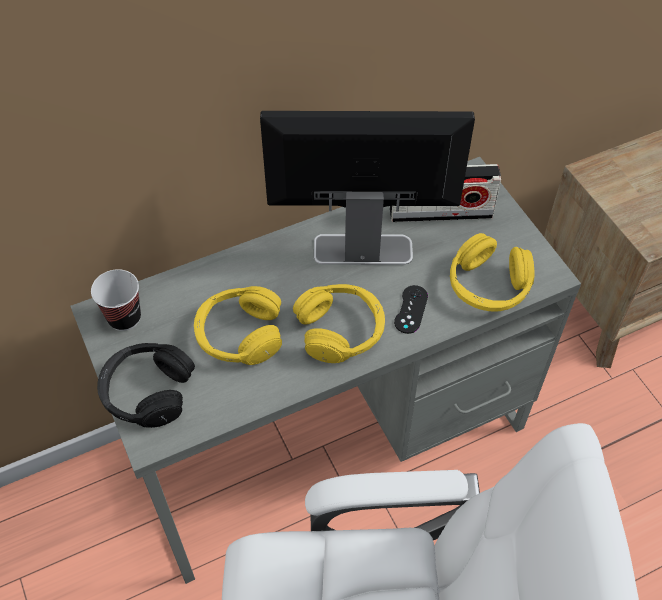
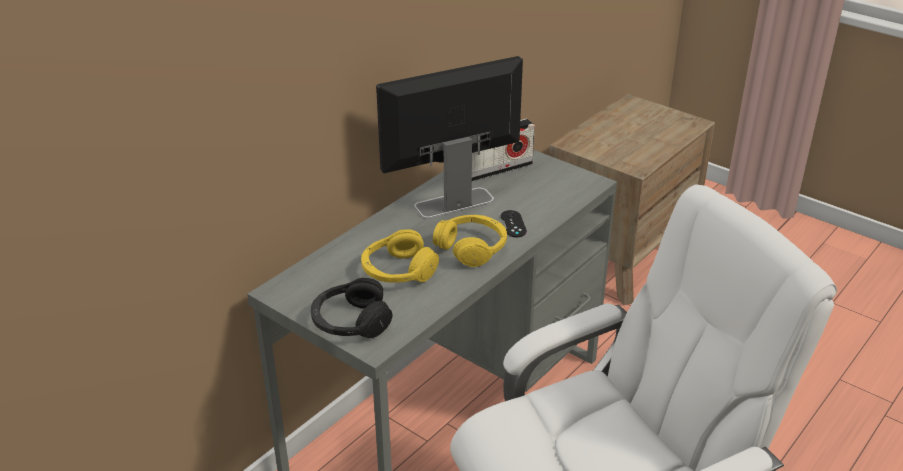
camera: 25 degrees left, 20 degrees down
cup [91,269,141,331] -> none
yellow headphones [450,233,534,311] -> none

